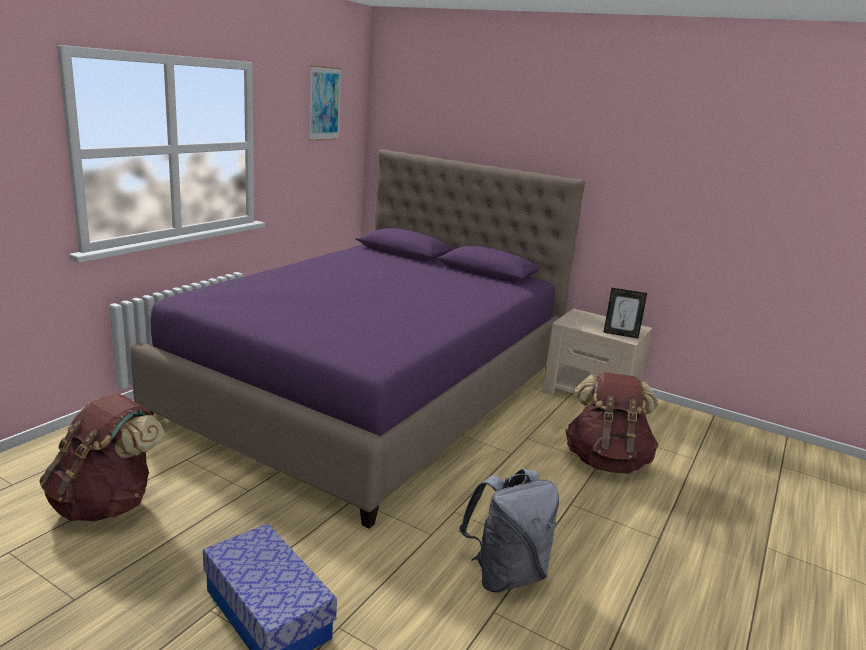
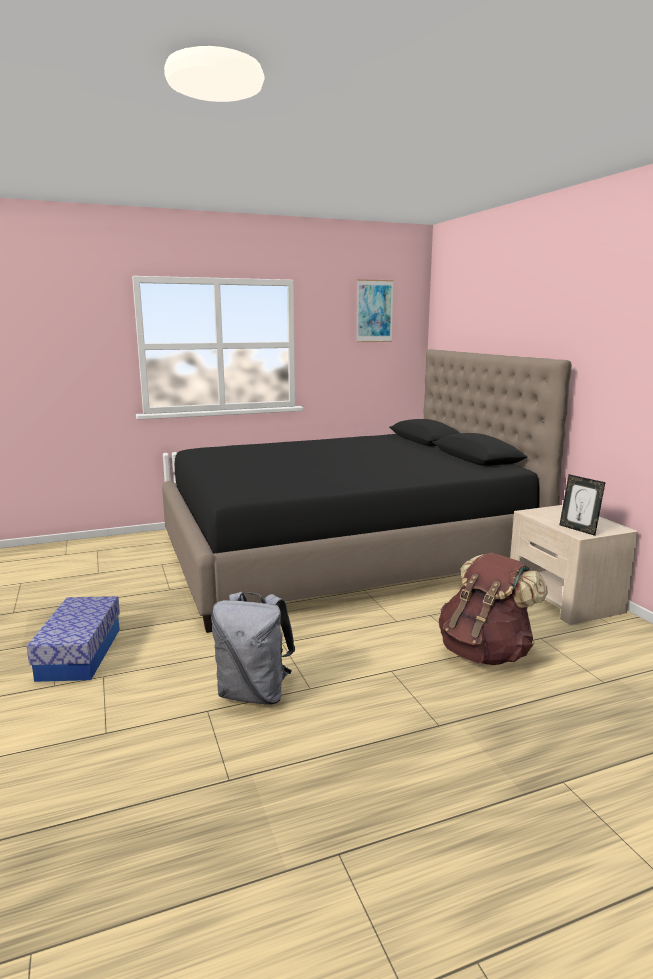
camera: 40 degrees right, 5 degrees down
brown backpack [39,393,164,521] -> none
purple bed [131,149,585,529] -> black bed [162,349,572,633]

